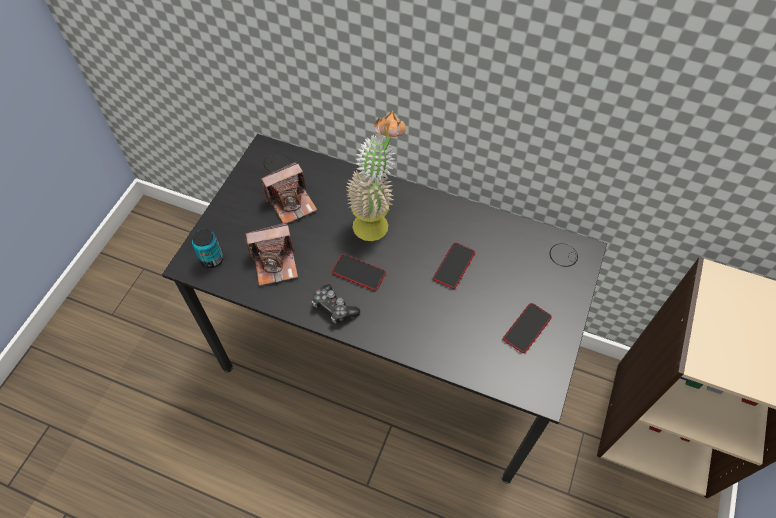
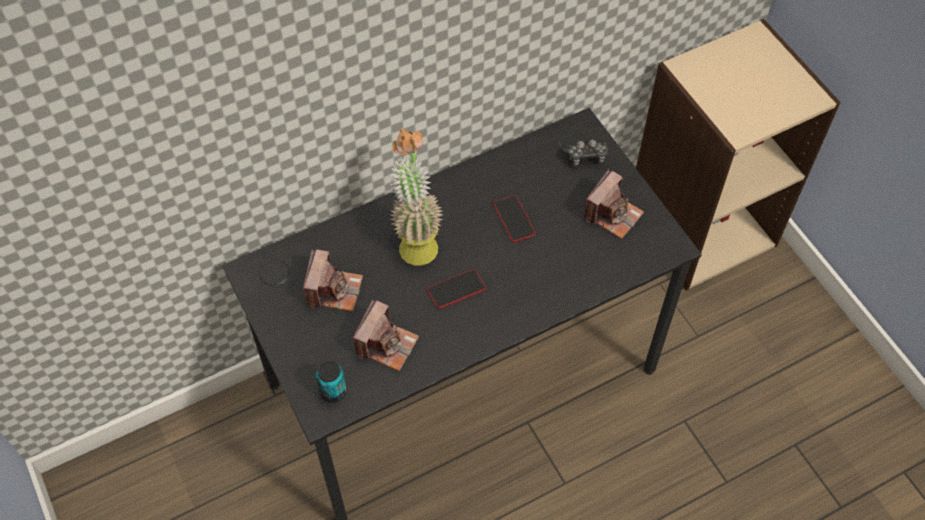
camera: 50 degrees left, 0 degrees up
game controller [312,284,360,324] -> game controller moved to [561,139,608,166]
phone [503,303,552,353] -> camera [584,169,644,239]

